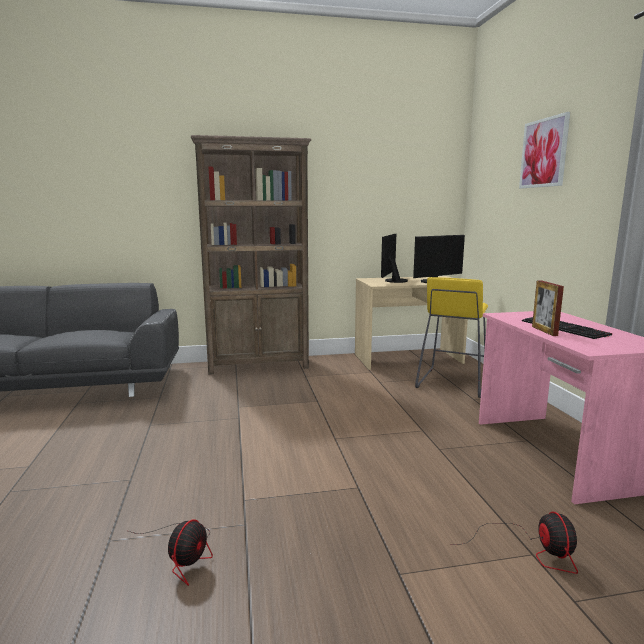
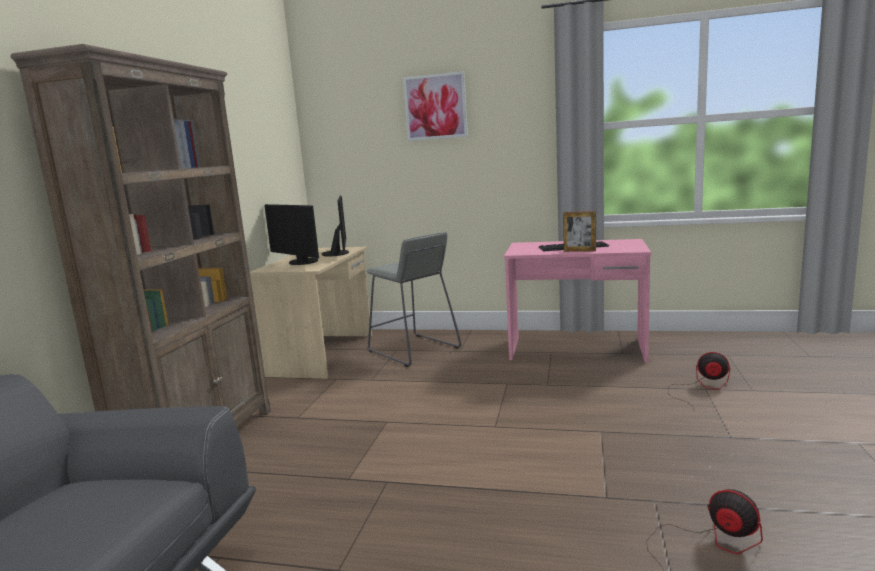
camera: 65 degrees left, 0 degrees up
yellow stool [415,277,488,398] -> grey stool [367,232,461,367]

